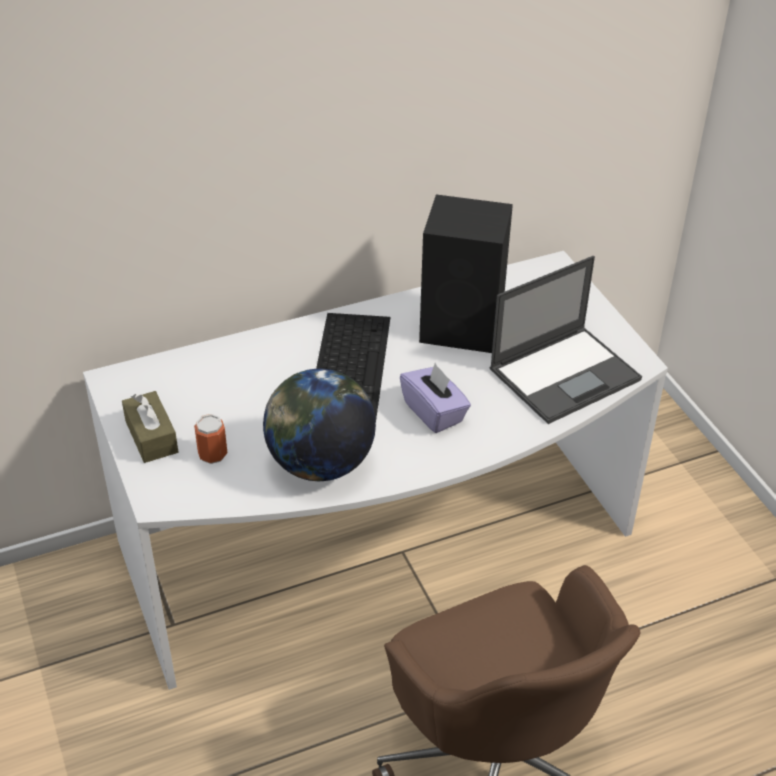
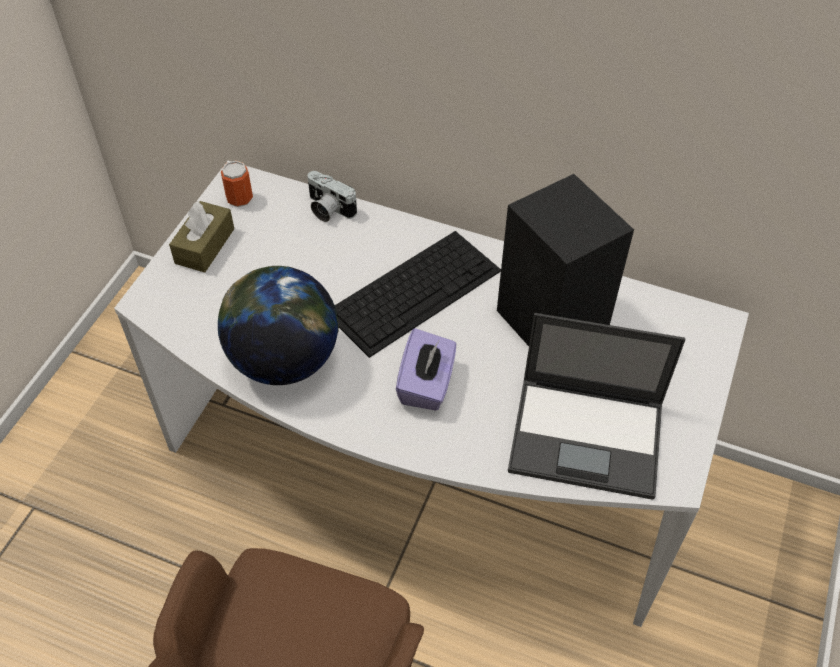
camera: 45 degrees right, 10 degrees up
can [194,414,227,464] -> can moved to [221,160,253,207]
none -> camera [307,171,357,222]

